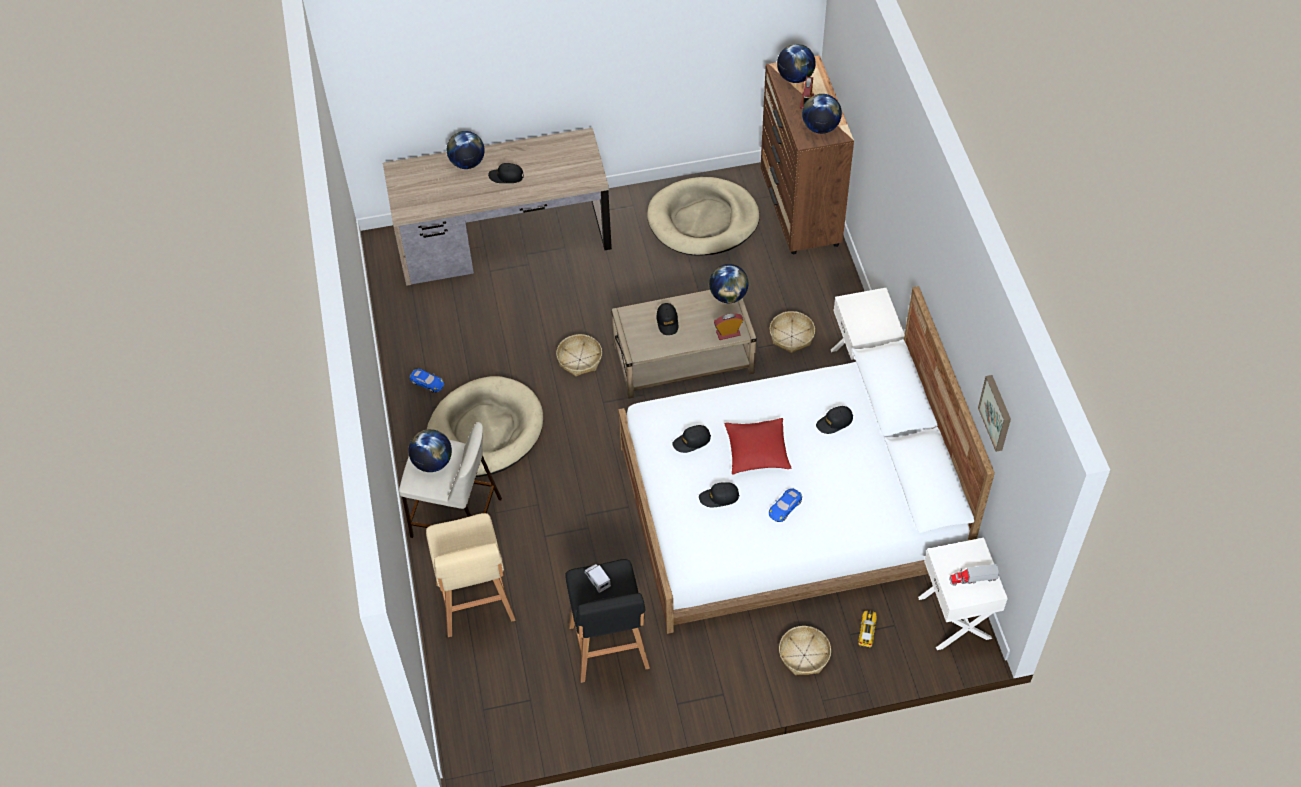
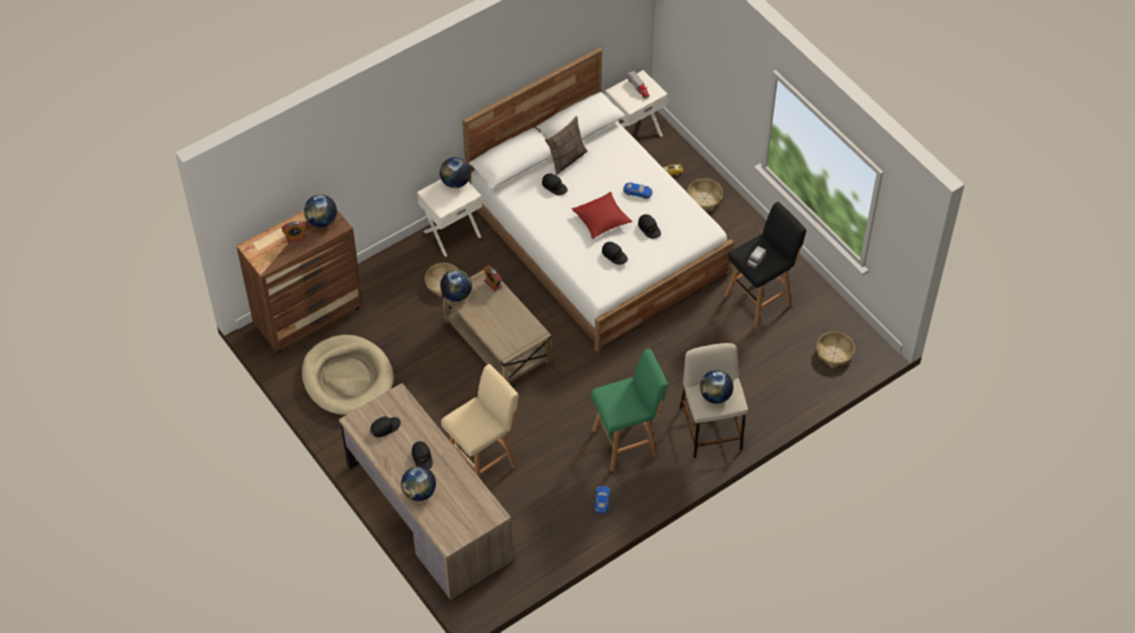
camera: 115 degrees left, 0 degrees up
beige stool [426,513,515,637] -> beige stool moved to [441,364,519,478]
beige dog bed [427,376,543,477] -> green stool [591,348,668,471]
basket [556,334,602,377] -> basket moved to [817,332,855,367]
black cap [657,303,678,335] -> black cap moved to [370,416,401,437]
globe [777,44,816,83] -> globe moved to [440,157,471,188]
picture [978,375,1011,452] -> none
none -> pillow [545,116,588,175]

